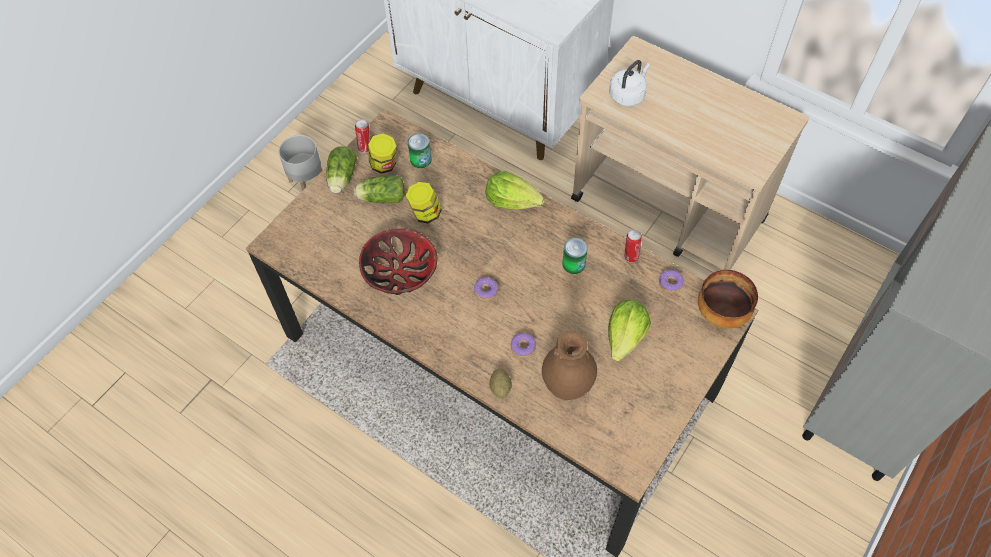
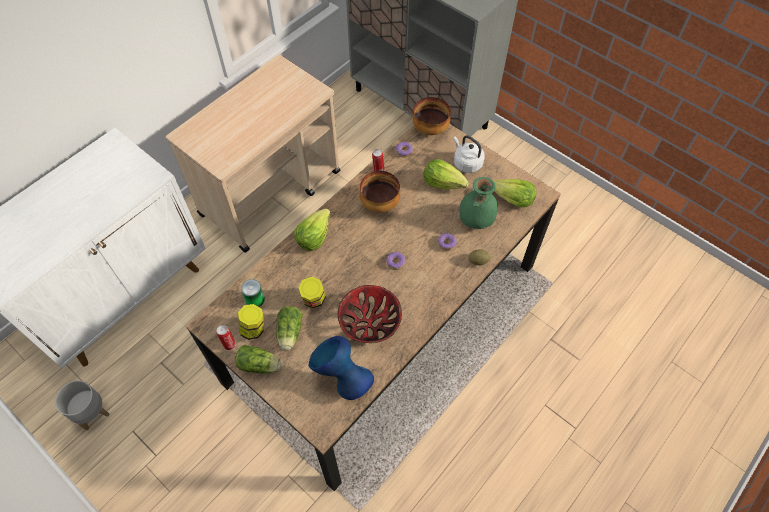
camera: 85 degrees left, 0 degrees up
grey planter [278,135,323,191] -> grey planter moved to [55,381,109,430]
brown vase [542,331,598,400] -> green vase [459,177,498,229]
can [563,238,588,274] -> bowl [360,171,400,212]
white kettle [609,60,650,106] -> white kettle moved to [453,135,485,173]
none -> blue vase [308,336,374,400]
none -> lettuce [493,179,536,208]

